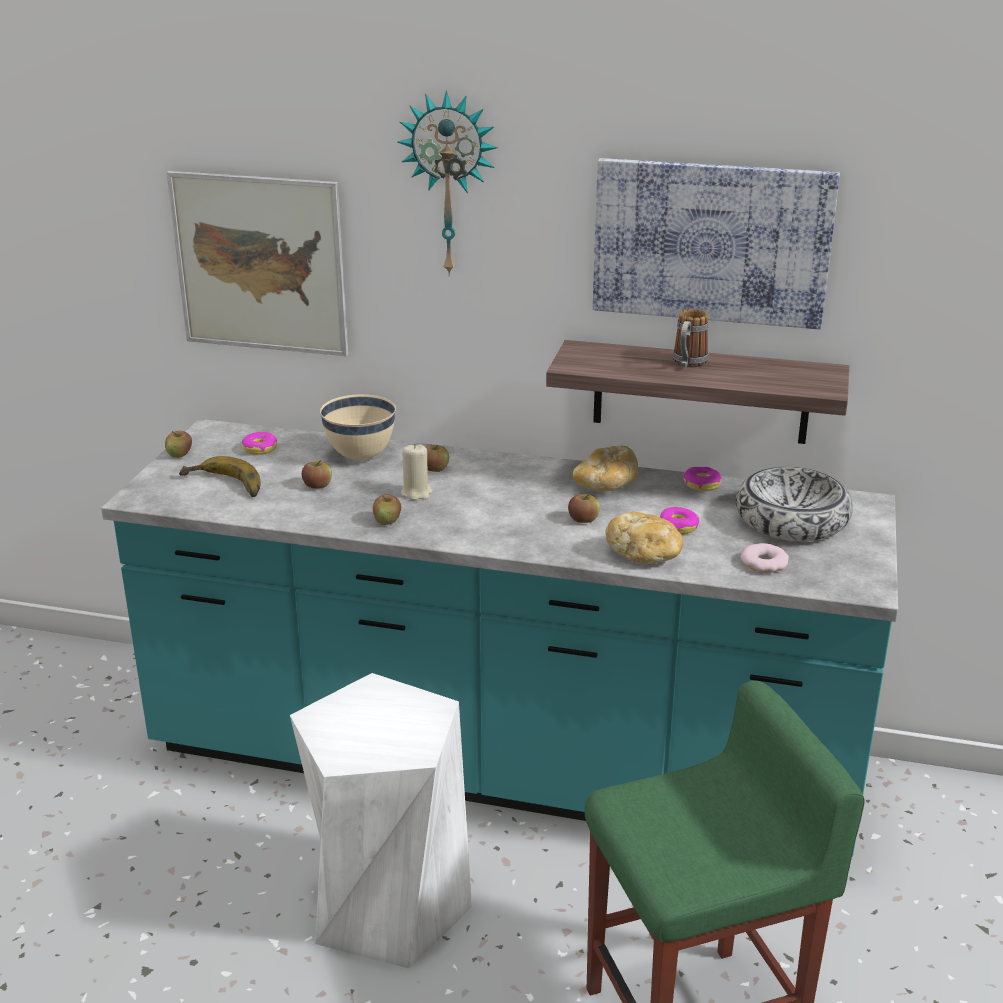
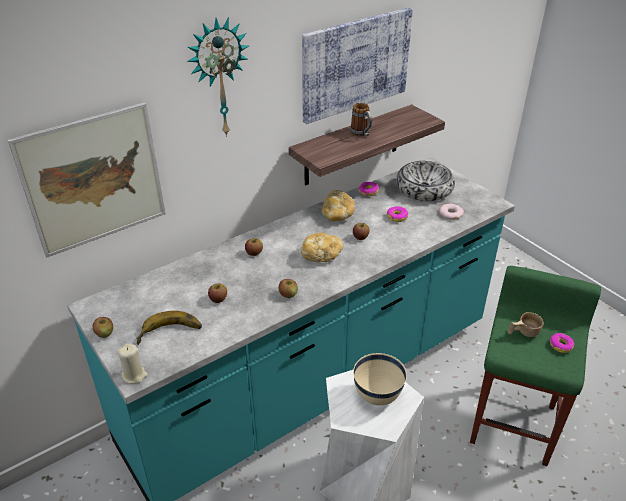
camera: 50 degrees left, 10 degrees up
donut [242,432,277,455] -> donut moved to [549,333,574,353]
beige bowl [320,394,396,460] -> beige bowl moved to [353,353,407,405]
beige candle [401,444,432,500] -> beige candle moved to [118,344,148,384]
bread [606,512,683,564] -> bread moved to [301,233,343,262]
none -> beige cup [508,312,543,337]

